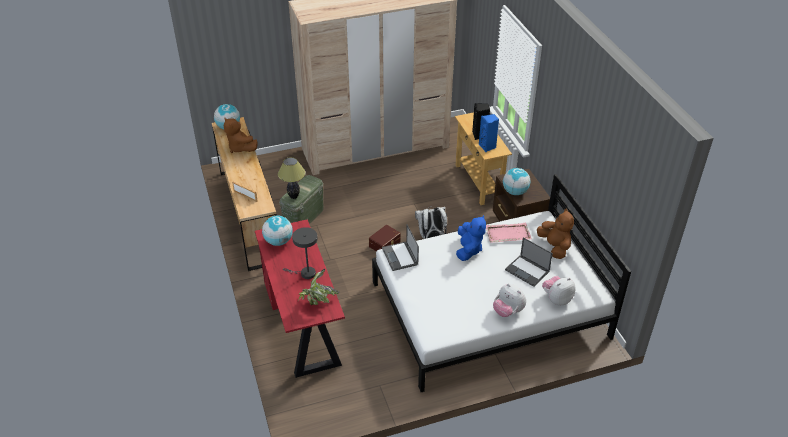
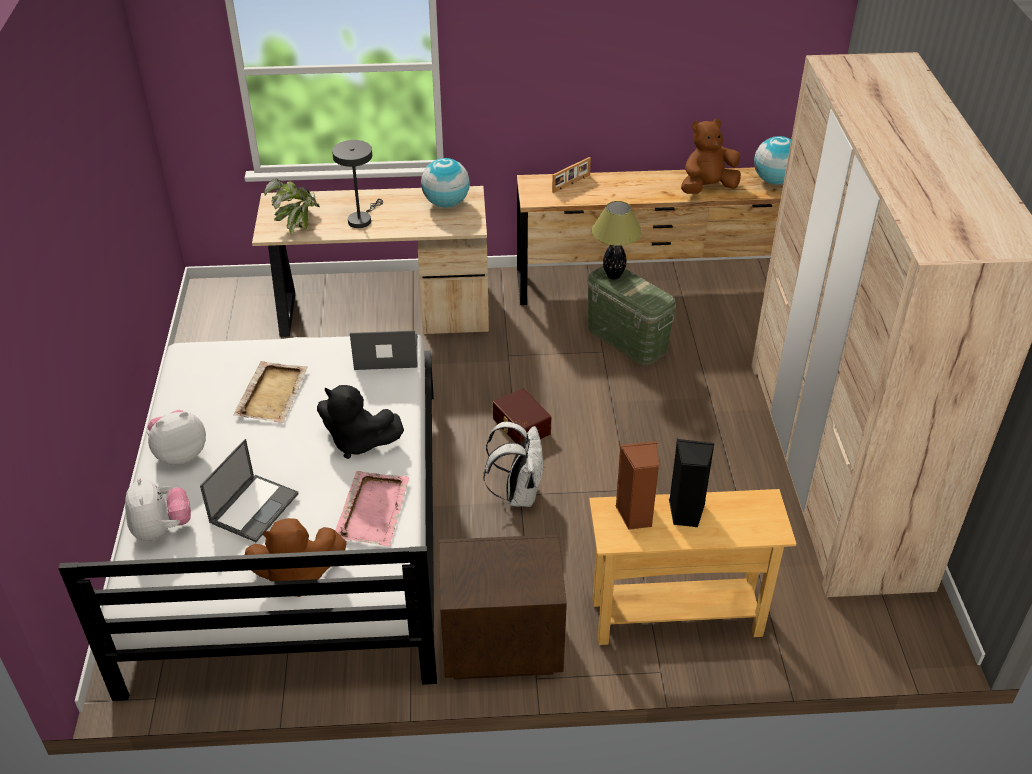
camera: 105 degrees right, 0 degrees up
red desk [255,219,345,378] -> beige desk [252,186,489,337]
blue plush toy [456,215,486,261] -> black plush toy [317,385,404,459]
blue speaker [479,114,499,152] -> brown speaker [615,441,659,530]
globe [503,168,531,195] -> none
laptop [505,237,553,287] -> laptop turned 150 degrees clockwise [200,439,299,542]
none -> beige tray [233,361,308,423]

